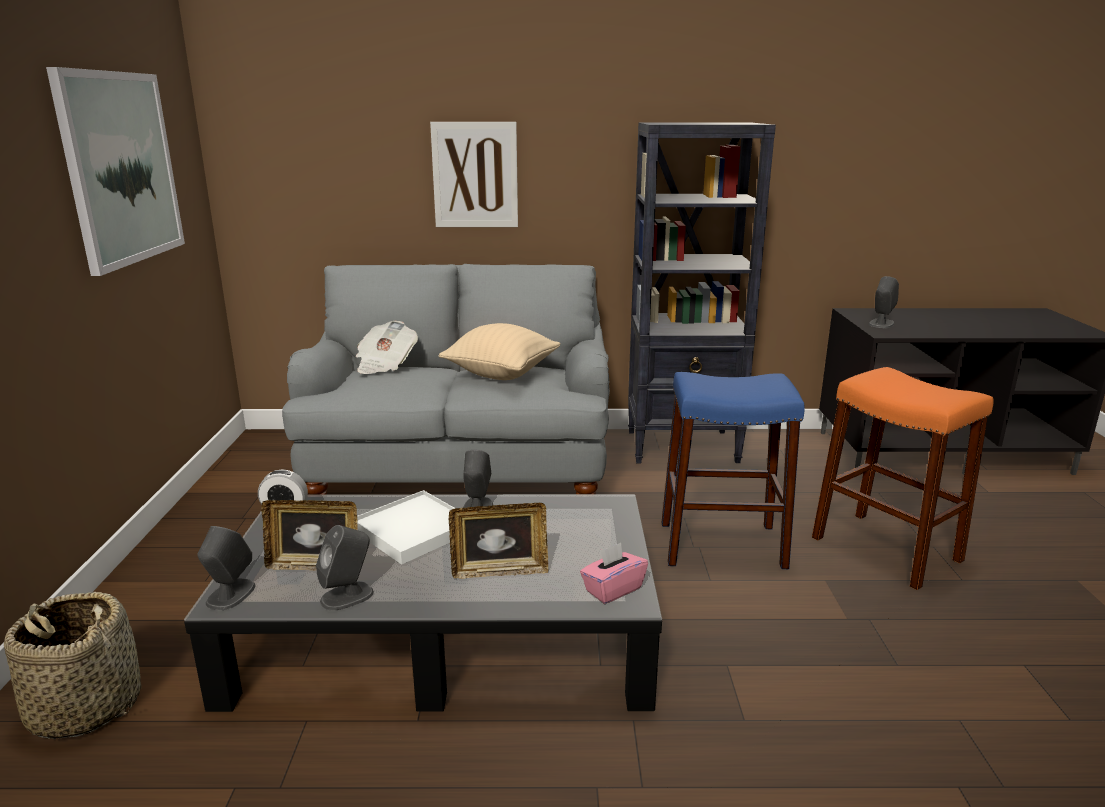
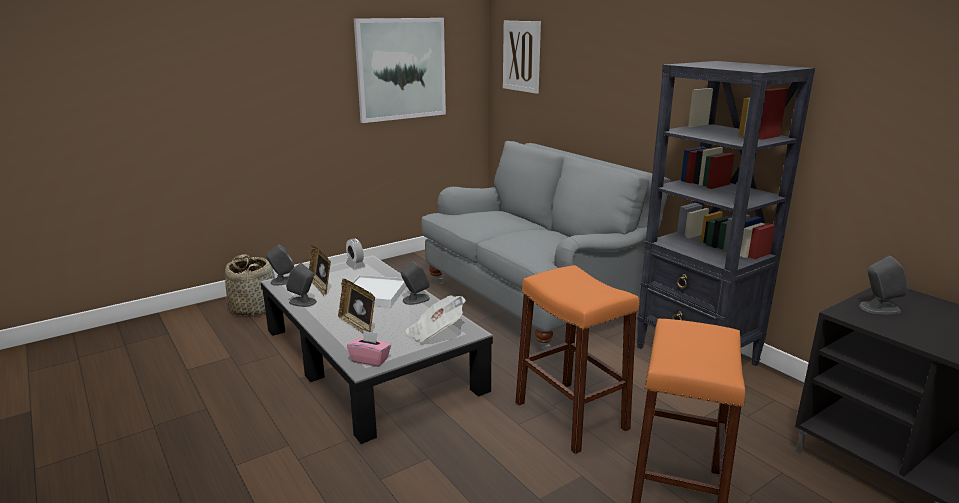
camera: 55 degrees right, 0 degrees up
newspaper [356,321,418,374] -> newspaper moved to [405,295,466,342]
picture [430,122,518,227] -> picture moved to [503,21,541,94]
beige pillow [439,323,561,380] -> none
blue stool [662,372,805,569] -> orange stool [515,265,639,454]

